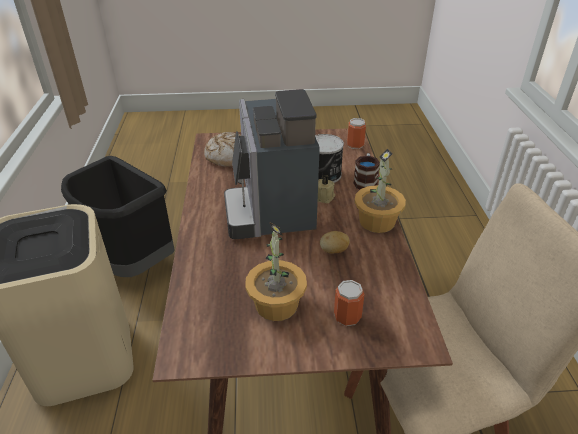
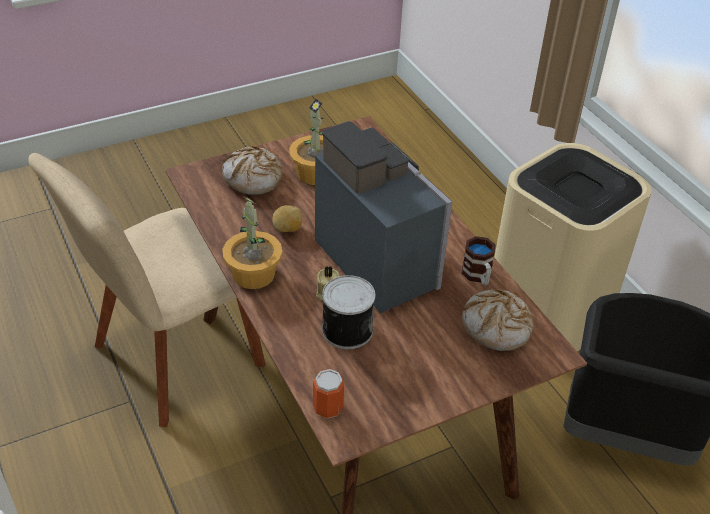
camera: 155 degrees right, 5 degrees up
can [334,280,365,326] -> bread [222,146,283,195]
mug [354,153,380,189] -> mug moved to [462,236,495,286]

